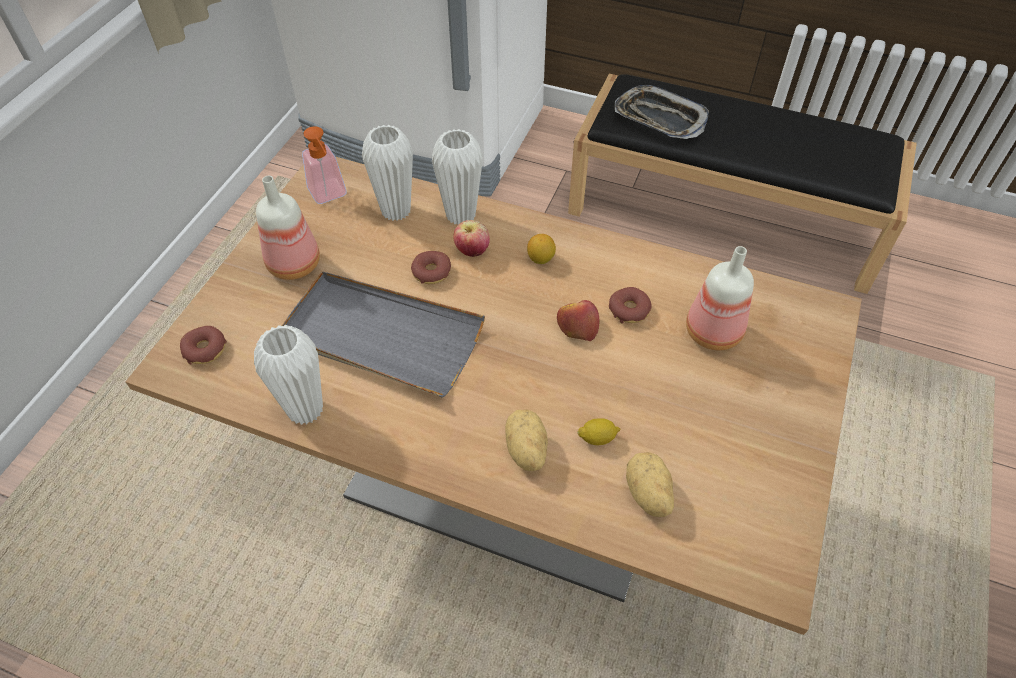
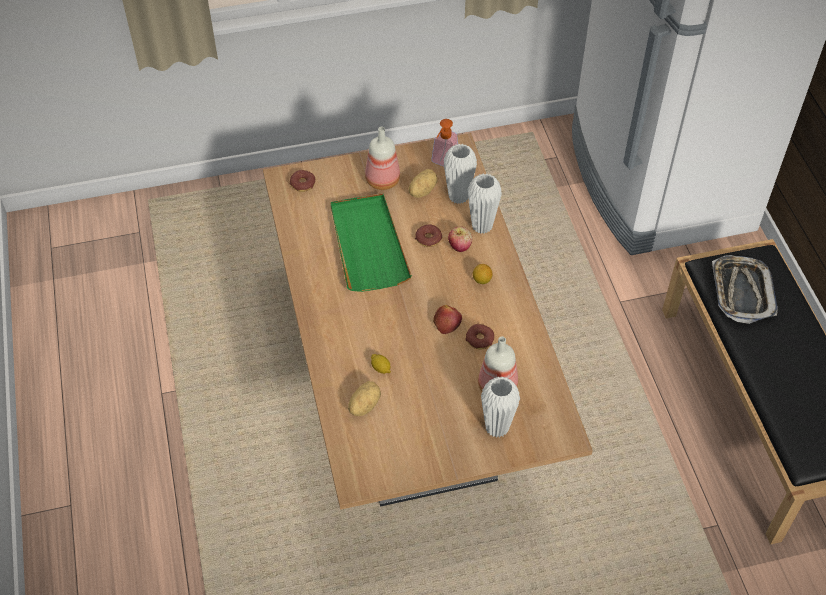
camera: 55 degrees right, 0 degrees up
white vase [254,325,323,425] -> white vase moved to [481,377,520,438]
grey tray [282,271,485,398] -> green tray [330,193,412,292]
potato [505,410,548,471] -> potato moved to [408,169,438,198]

